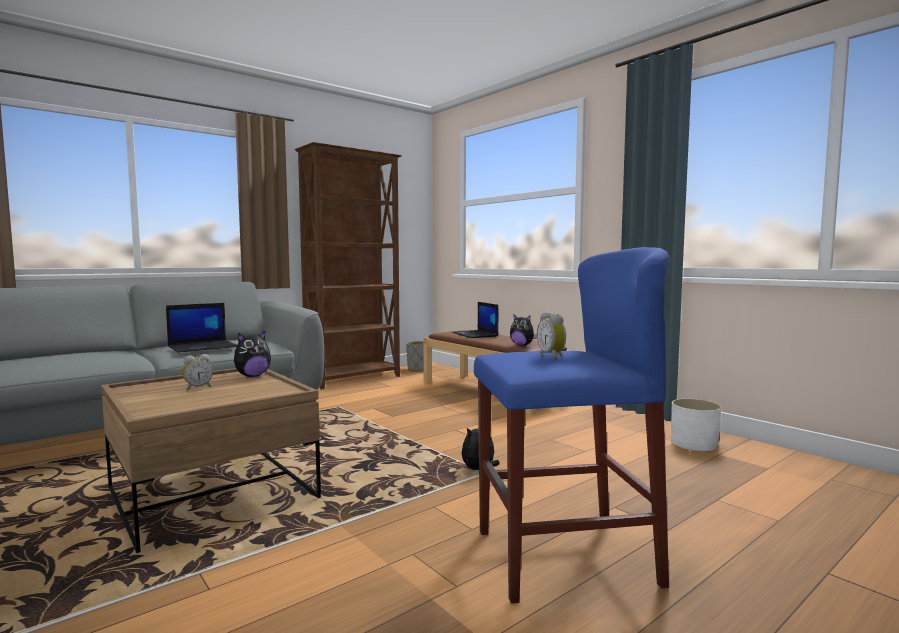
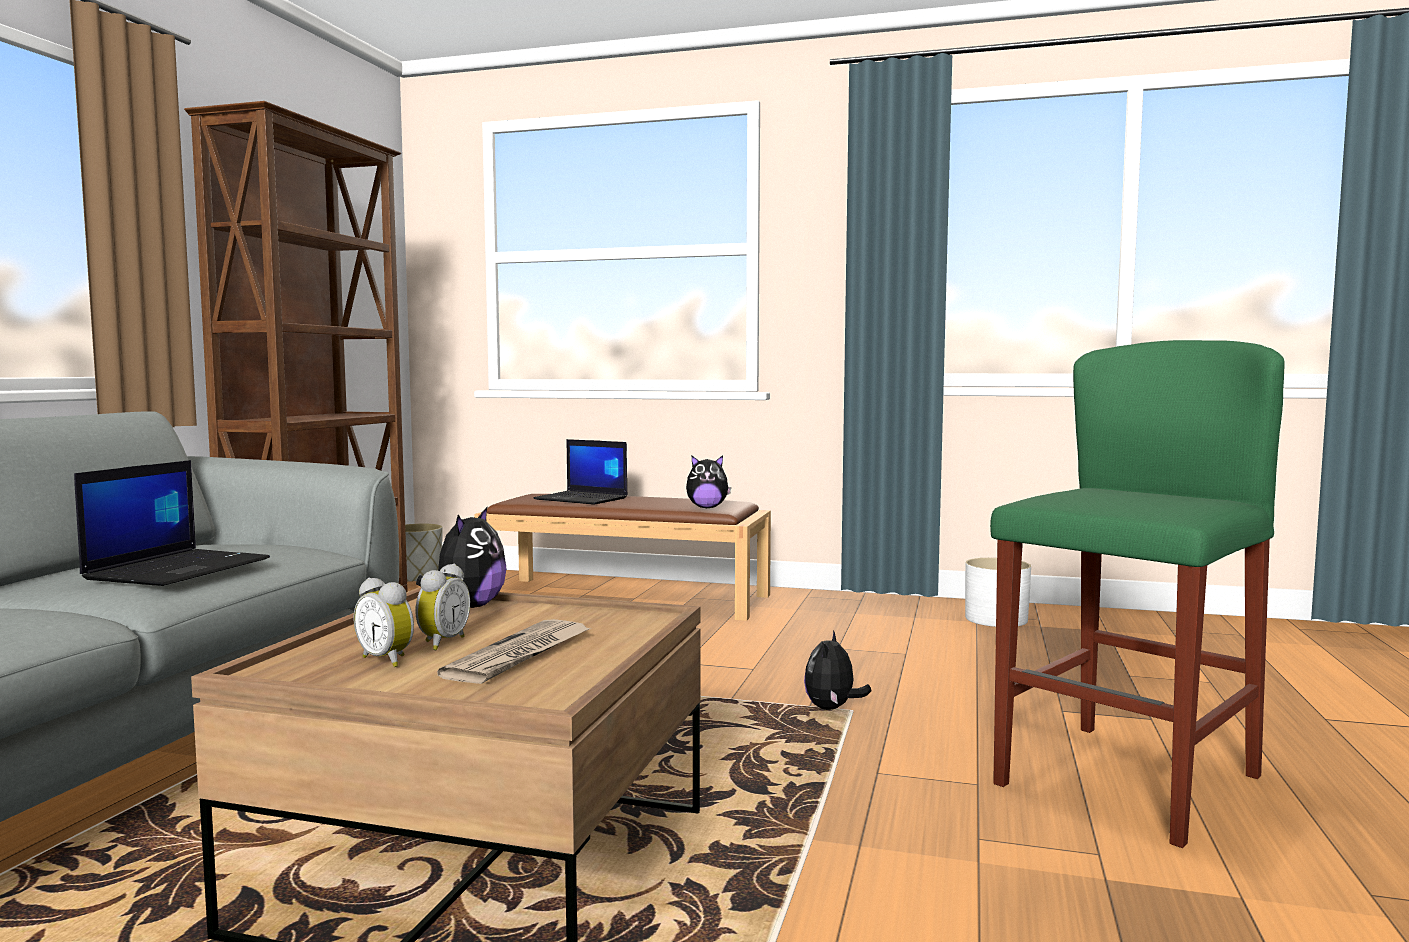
camera: 35 degrees left, 0 degrees up
blue stool [474,247,669,604] -> green stool [990,340,1285,848]
alarm clock [537,311,566,359] -> alarm clock moved to [353,578,414,667]
none -> newspaper [437,619,591,684]

